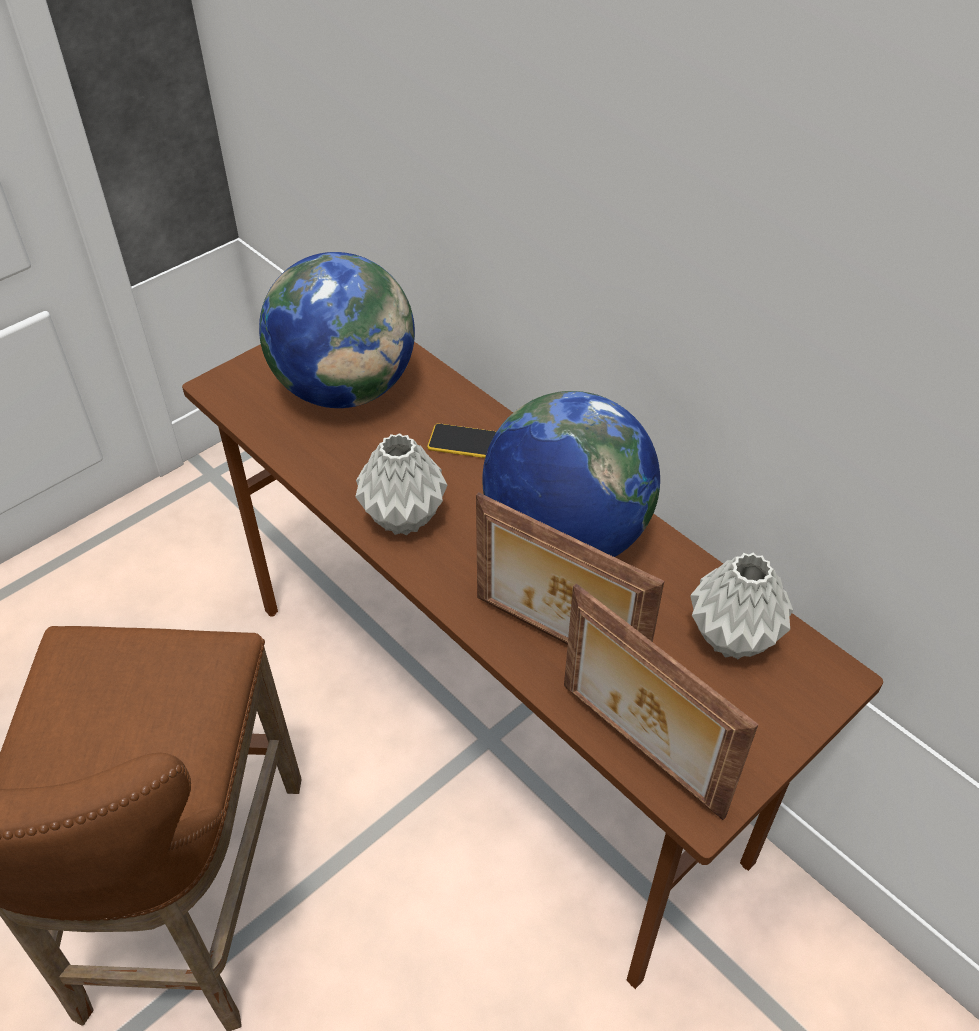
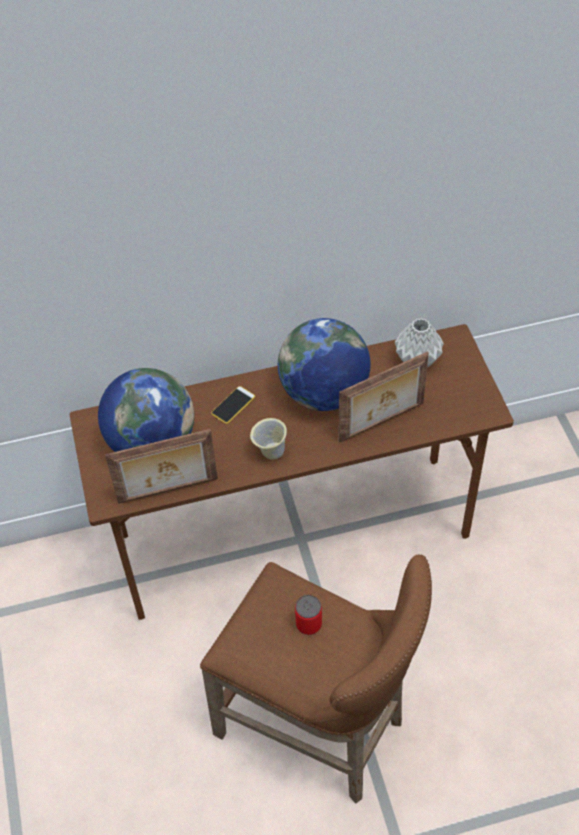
camera: 60 degrees left, 5 degrees up
grey vase [355,433,447,535] -> beige mug [250,418,287,460]
picture frame [564,583,758,820] -> picture frame moved to [105,429,218,504]
none -> can [295,595,322,635]

